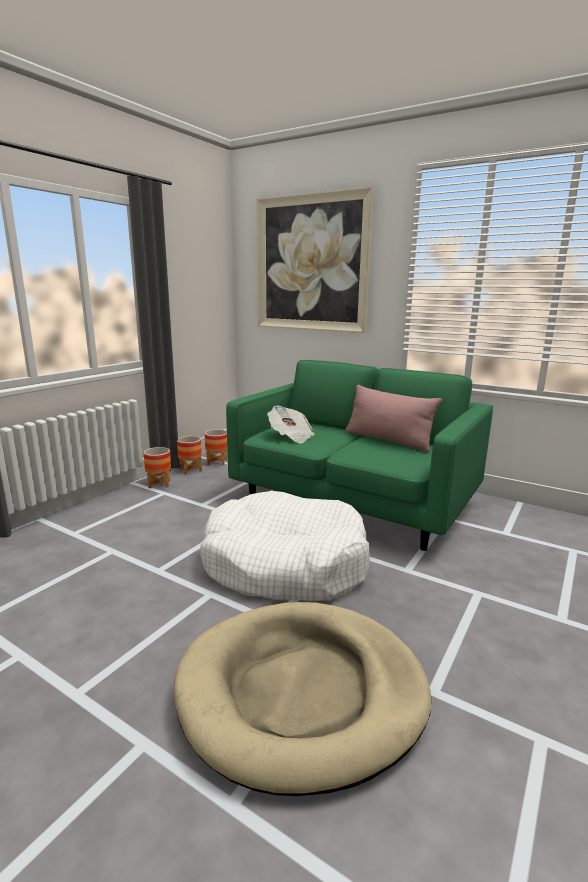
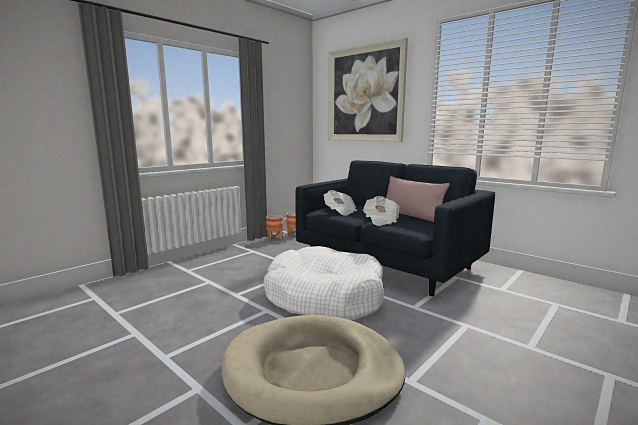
camera: 10 degrees right, 5 degrees down
planter [144,447,171,488] -> none
green sofa [226,360,493,551] -> blue sofa [295,161,495,296]
none -> newspaper [363,196,399,226]

